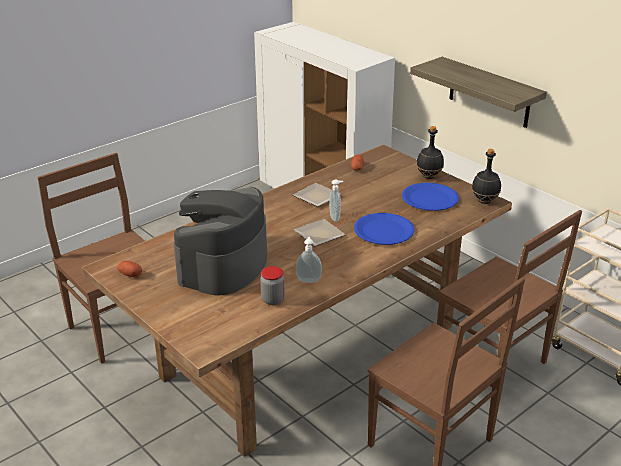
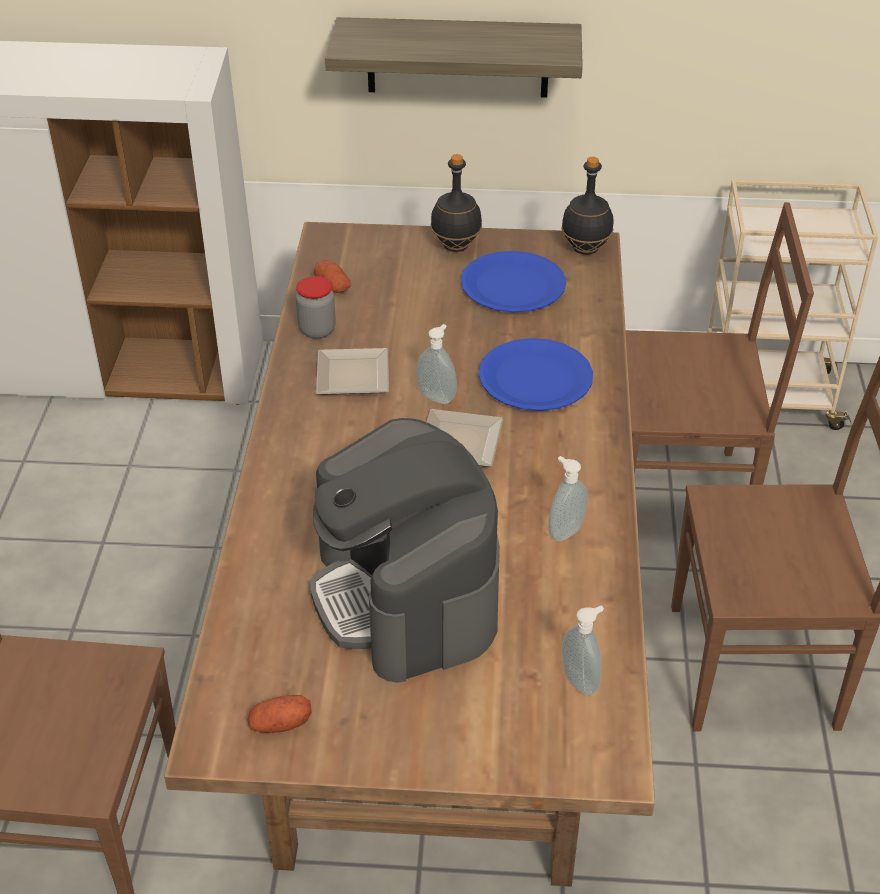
camera: 45 degrees left, 10 degrees up
jar [260,266,285,305] -> jar moved to [296,276,336,339]
none -> soap dispenser [562,606,604,695]

